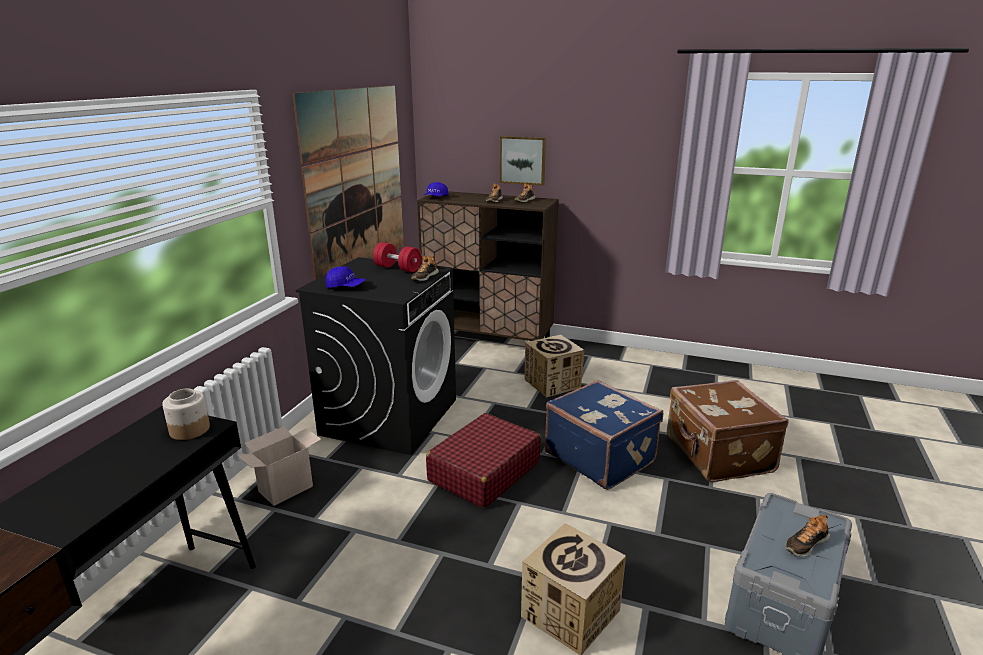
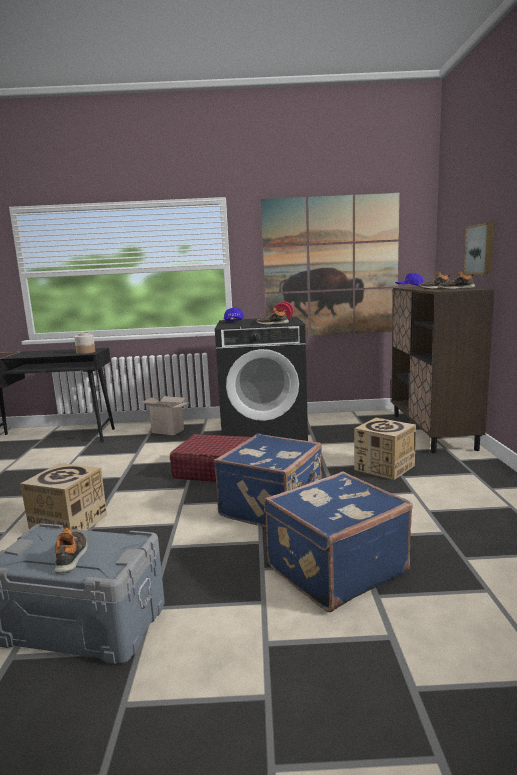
camera: 70 degrees right, 10 degrees down
brown suitcase [667,380,788,482] -> blue suitcase [264,471,413,612]
shoe [785,515,830,557] -> shoe turned 45 degrees clockwise [54,528,88,573]

